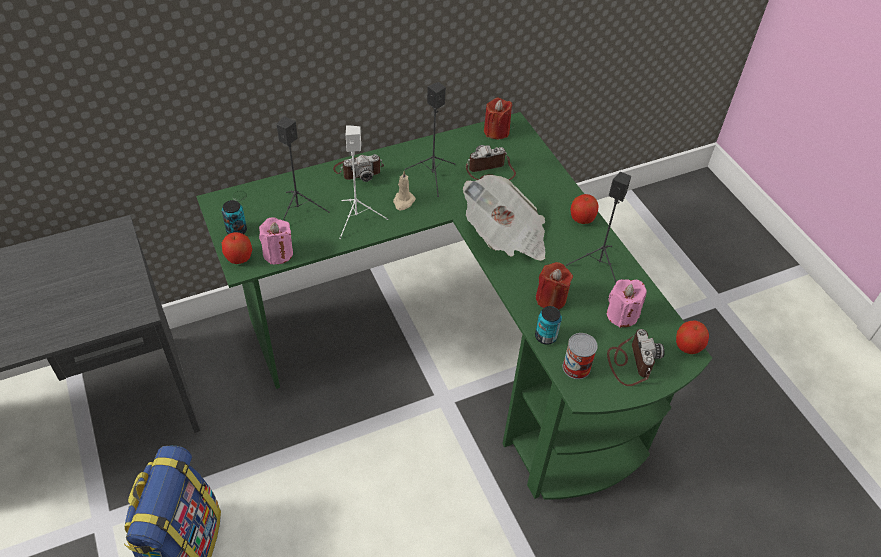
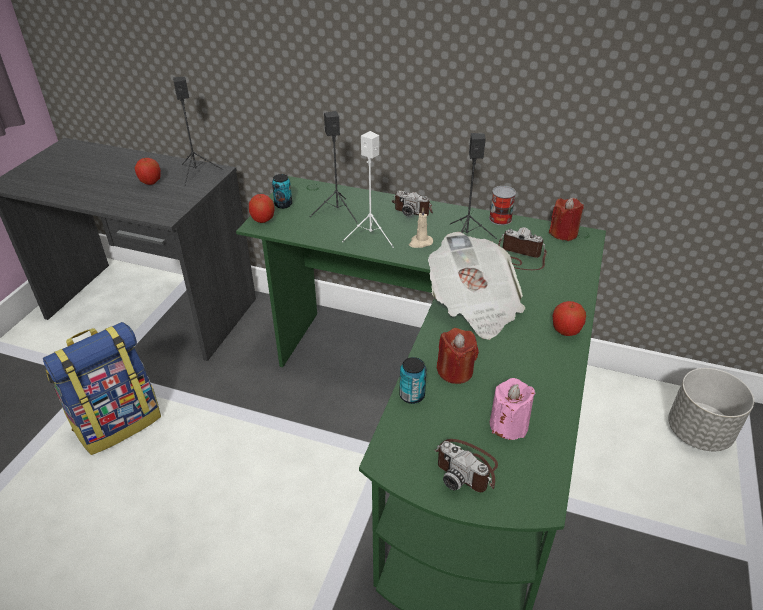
camera: 45 degrees right, 10 degrees down
pink candle [259,217,293,264] -> none
can [563,333,598,379] -> can moved to [489,186,516,225]
black speaker [566,172,631,283] -> black speaker moved to [173,77,223,186]
camera [607,329,665,386] -> camera turned 90 degrees clockwise [435,439,498,492]
apple [676,320,709,354] -> apple moved to [135,158,161,185]
none -> grey planter [668,368,754,451]

